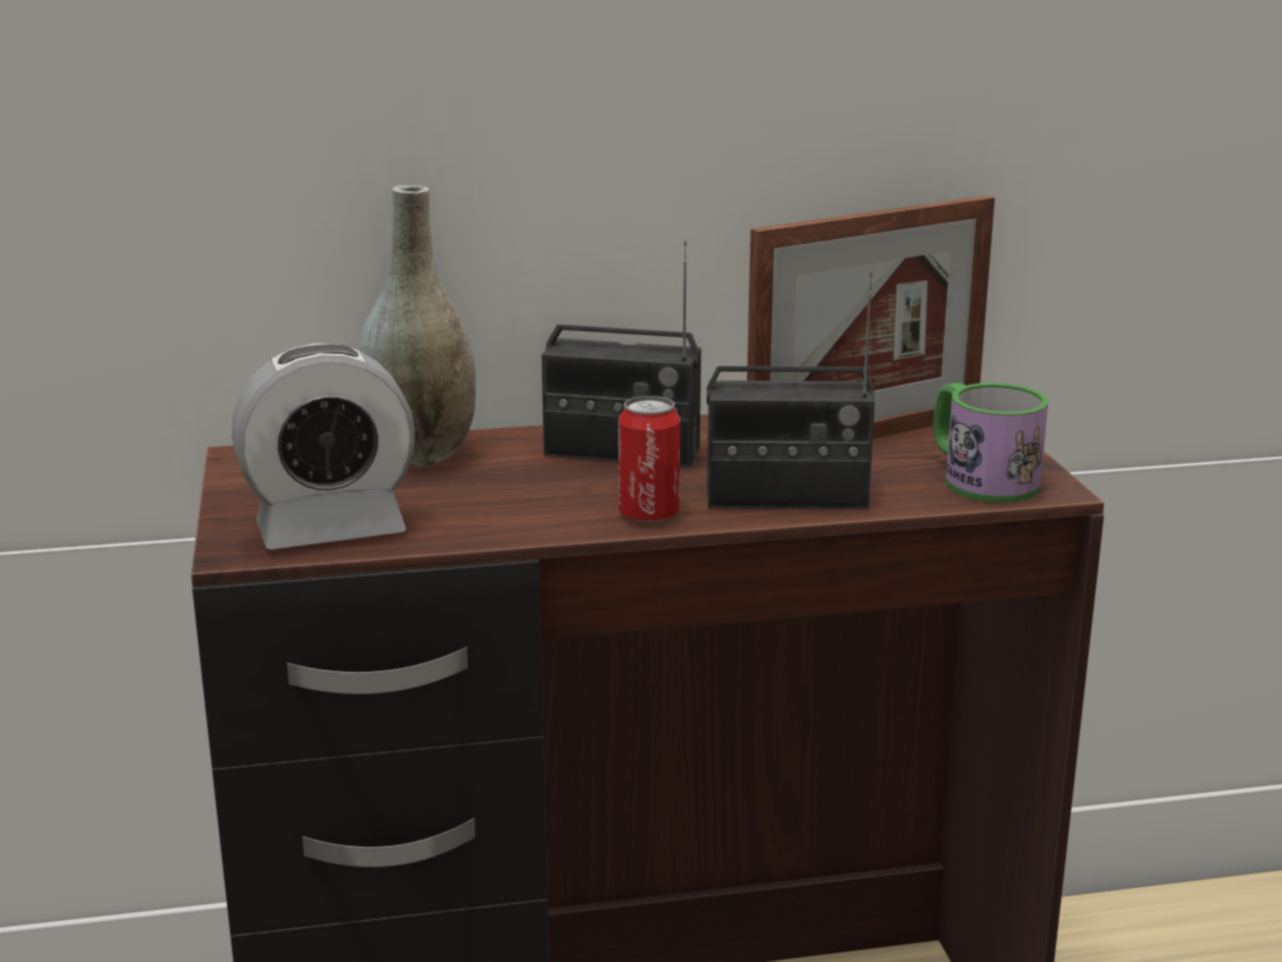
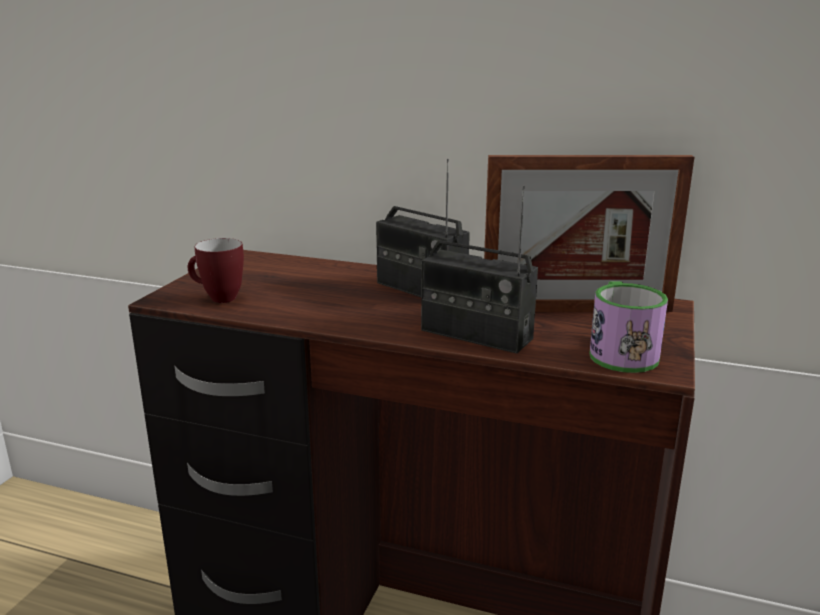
camera: 30 degrees right, 0 degrees up
alarm clock [232,343,415,549] -> mug [188,238,244,303]
grey vase [357,185,476,466] -> none
can [618,396,680,523] -> none

